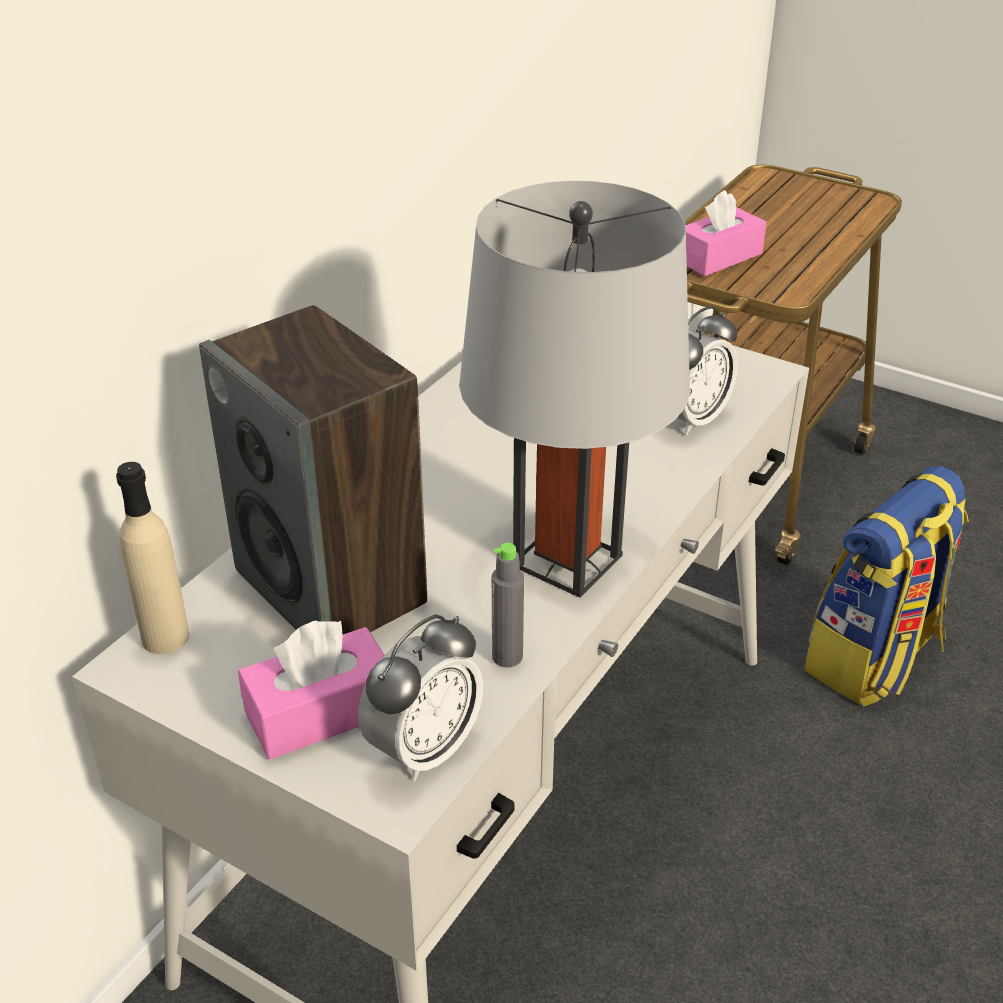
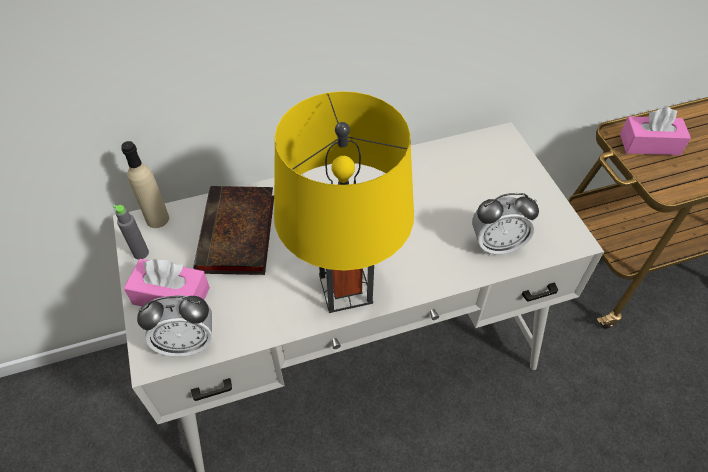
camera: 40 degrees right, 15 degrees up
speaker [199,305,427,635] -> book [193,186,274,275]
grey table lamp [459,181,690,598] -> yellow table lamp [274,91,414,313]
grey bottle [492,543,524,667] -> grey bottle moved to [113,205,149,260]
backpack [804,466,969,707] -> none

